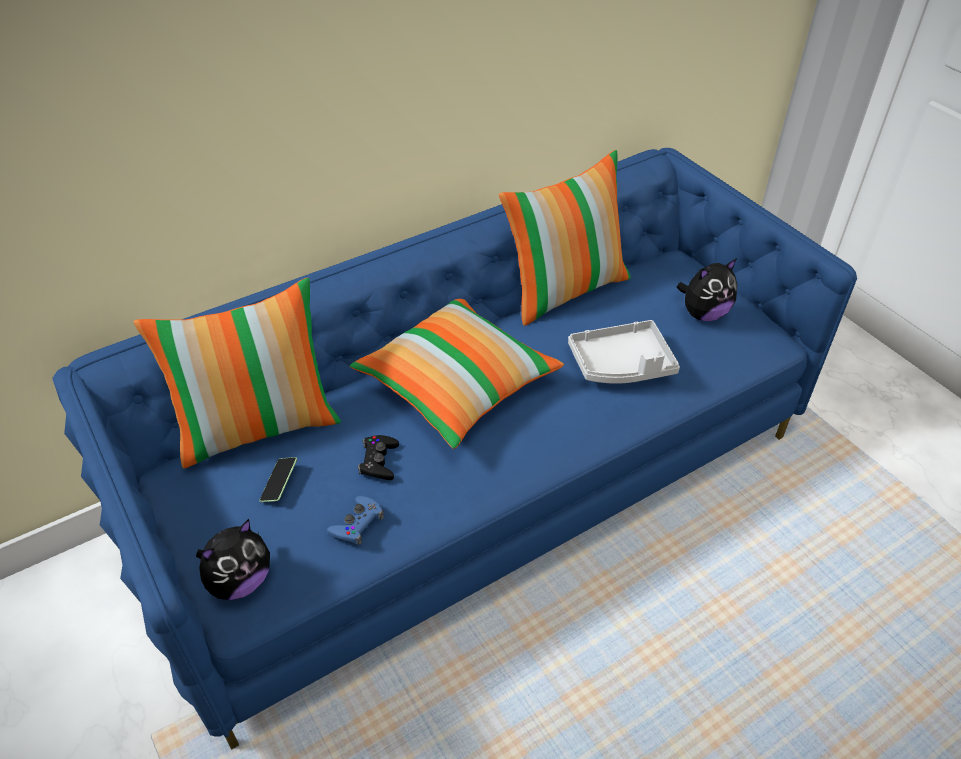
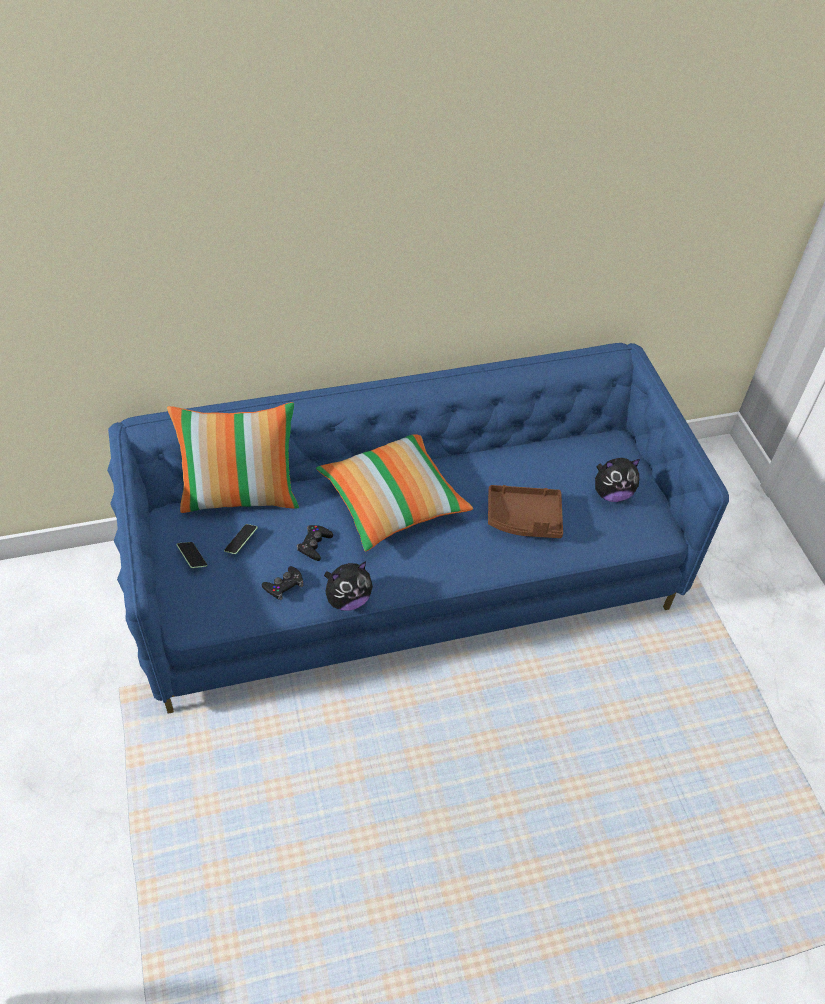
camera: 15 degrees right, 5 degrees up
plush toy [196,519,270,600] -> plush toy moved to [324,561,373,611]
blue game controller [327,496,384,545] -> black game controller [262,566,303,600]
pillow [499,150,631,326] -> none
grey tray [568,320,680,384] -> brown tray [488,485,563,538]
none -> phone [176,542,207,568]

